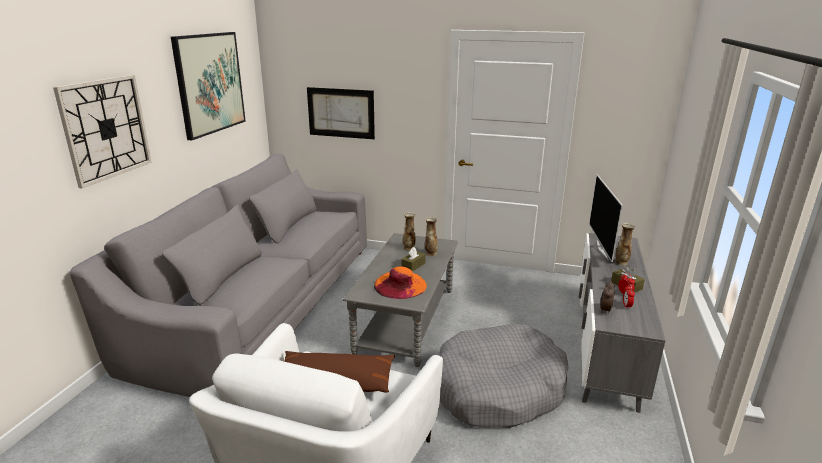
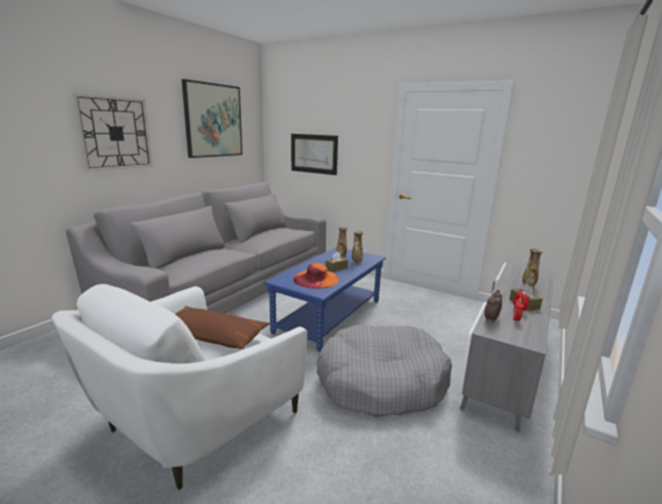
camera: 15 degrees right, 5 degrees down
grey coffee table [342,233,458,367] -> blue coffee table [264,247,386,352]
television [589,174,623,262] -> none

